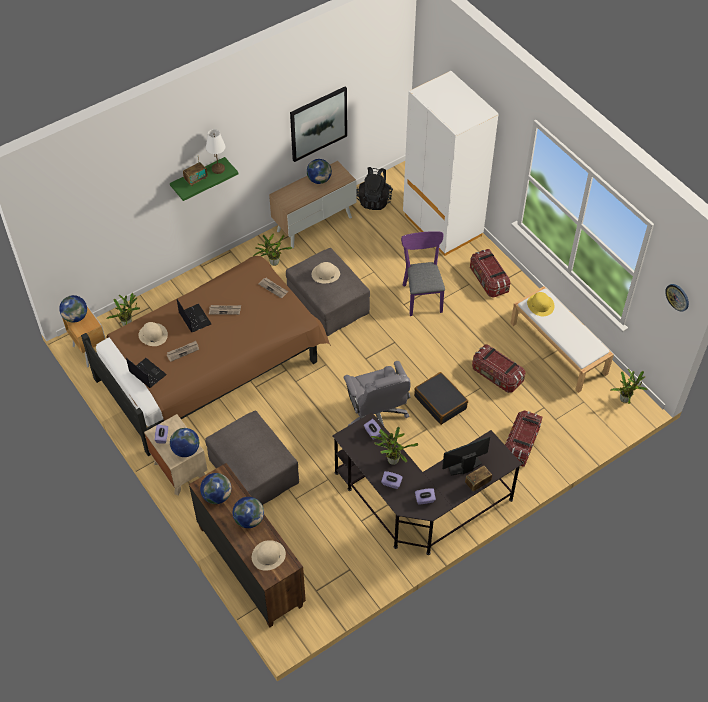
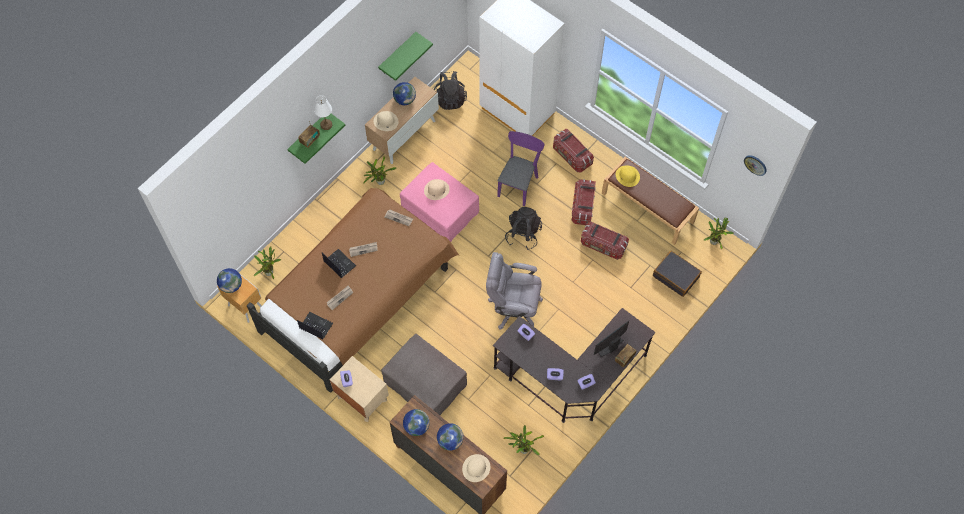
camera: 15 degrees left, 10 degrees up
beige hat [138,322,168,346] -> beige hat moved to [374,111,398,131]
globe [170,428,199,457] -> none
grey ottoman [286,248,370,337] -> pink ottoman [400,162,479,242]
picture [290,87,347,162] -> green shelf [378,32,433,81]
grey office chair [344,361,410,426] -> grey office chair turned 135 degrees clockwise [486,252,543,329]
potted plant [371,427,418,465] -> potted plant moved to [504,425,544,456]
purple chair [401,231,445,316] -> purple chair turned 45 degrees clockwise [497,131,544,206]
black suitcase [414,372,468,425] -> black suitcase moved to [653,251,702,297]
storage box [505,410,542,467] -> storage box moved to [572,179,596,225]
white bench [510,286,614,393] -> brown bench [602,157,699,245]
none -> black backpack [505,207,542,250]

